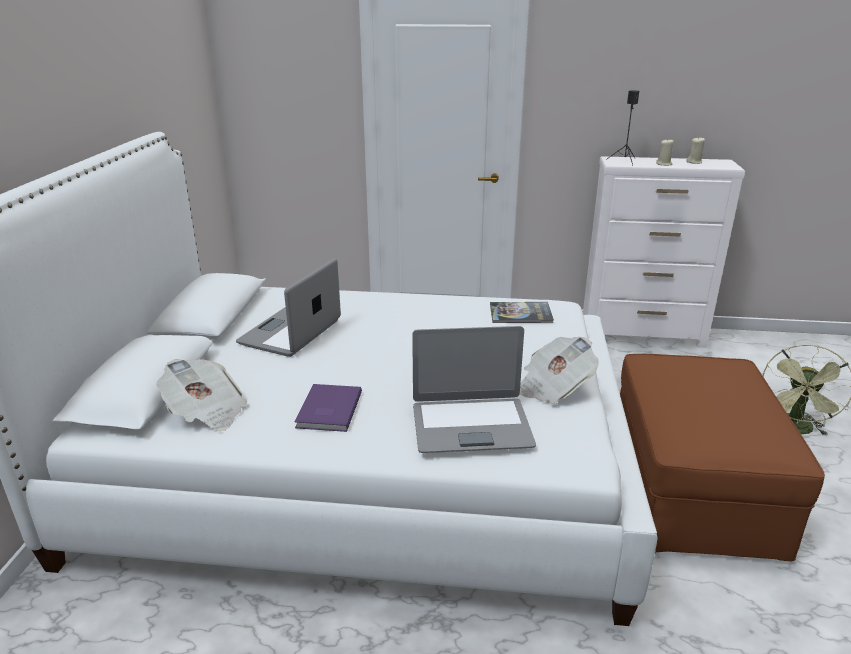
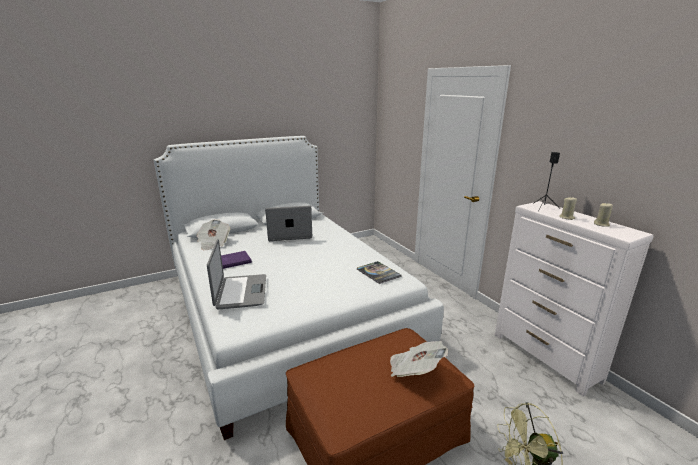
camera: 55 degrees right, 5 degrees down
laptop [412,326,536,453] -> laptop turned 150 degrees counterclockwise [207,239,266,309]
newspaper [520,337,599,404] -> newspaper moved to [390,341,448,377]

